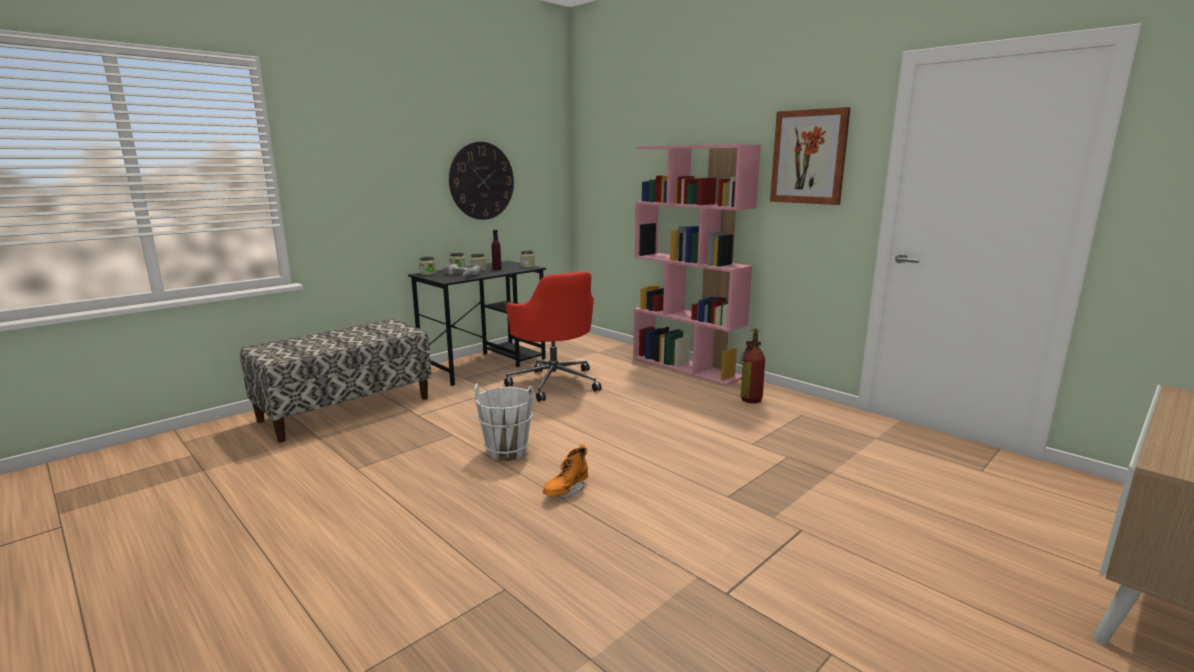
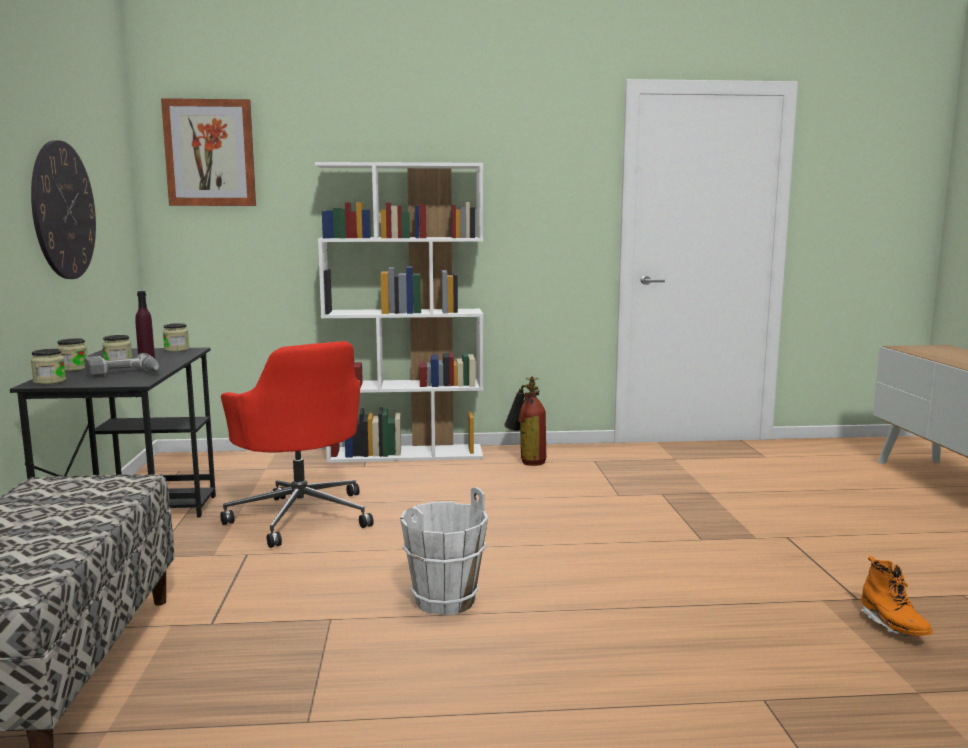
camera: 50 degrees left, 5 degrees down
red office chair [504,271,602,402] -> red office chair turned 45 degrees clockwise [220,341,373,548]
orange boot [543,444,588,498] -> orange boot moved to [860,556,933,636]
pink bookcase [633,144,761,386] -> white bookcase [315,162,483,463]
picture [770,107,851,205] -> picture moved to [161,98,256,206]

